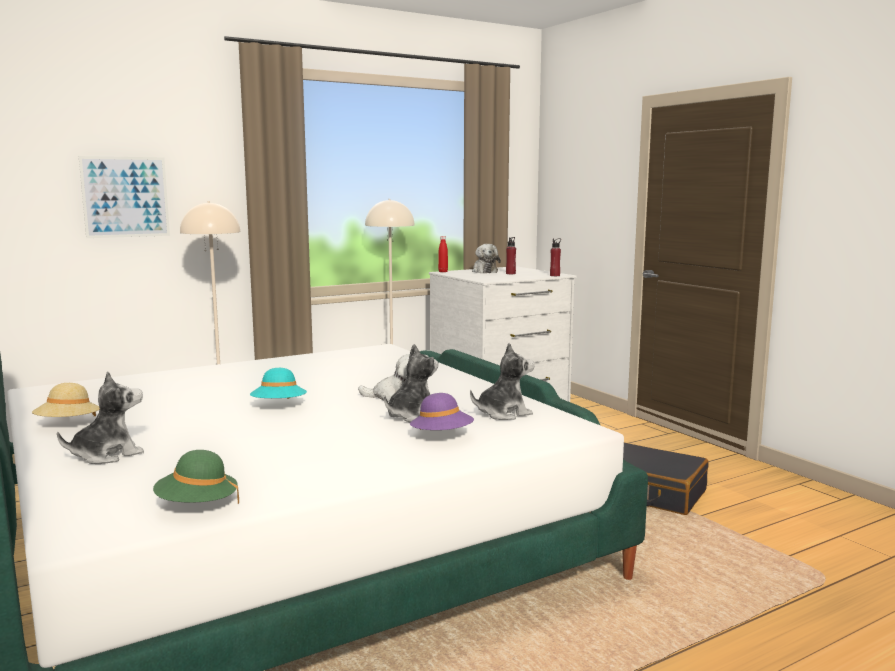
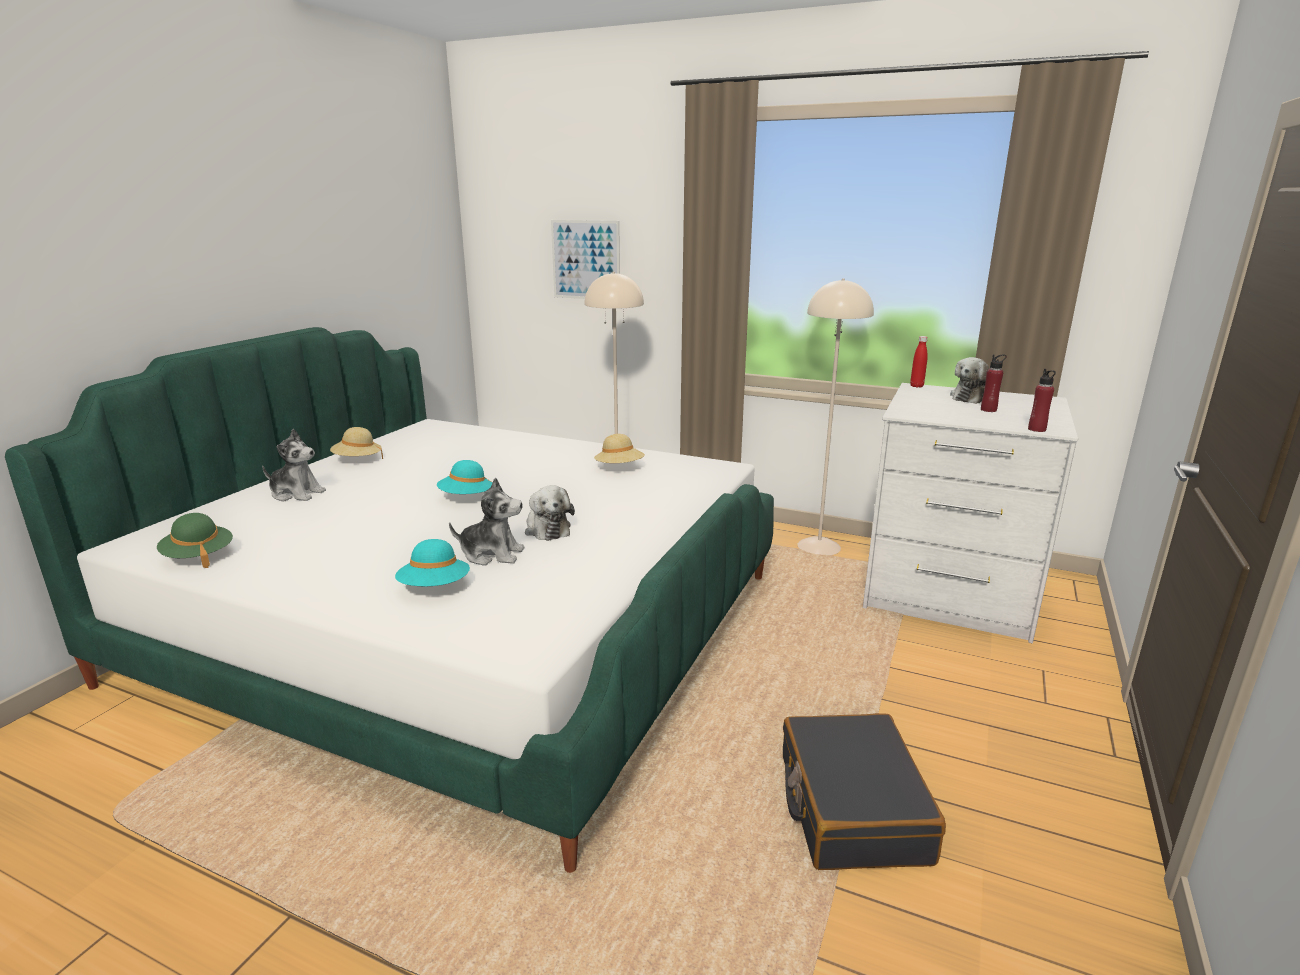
camera: 55 degrees right, 10 degrees up
purple hat [410,393,474,430] -> turquoise hat [395,539,470,586]
plush toy [470,343,535,420] -> none
none -> beige hat [594,434,645,463]

